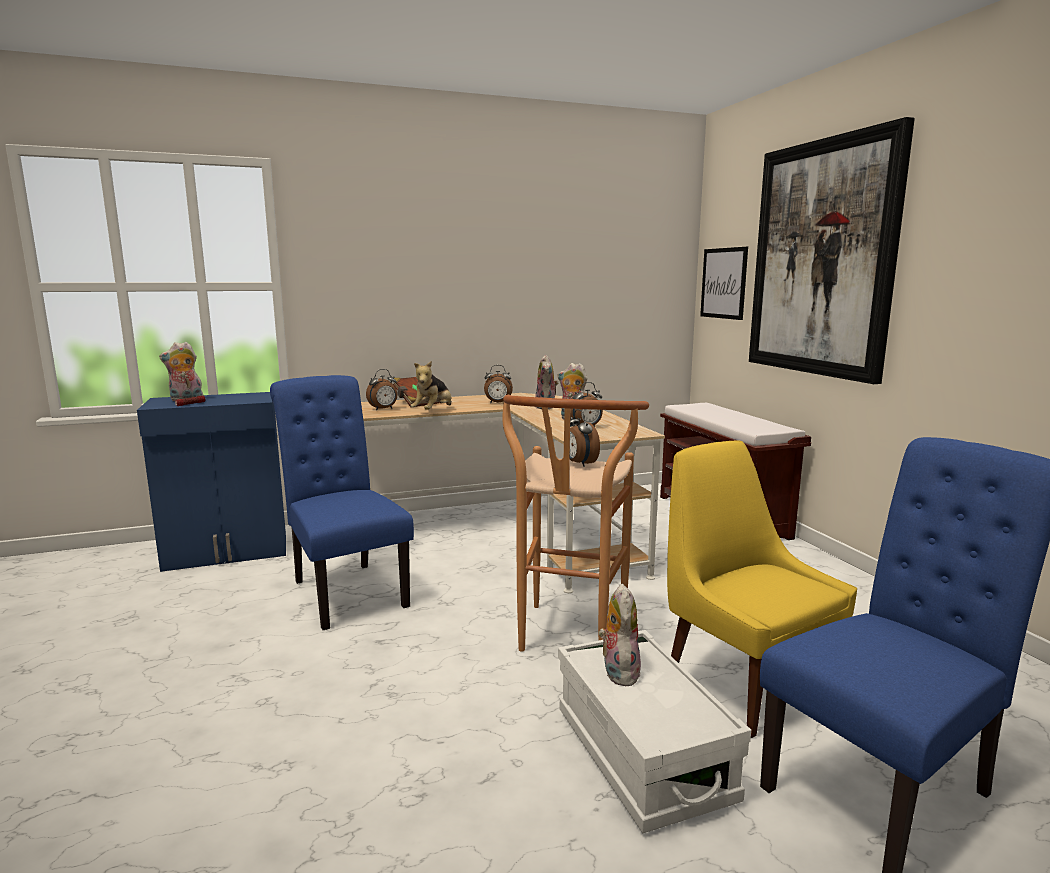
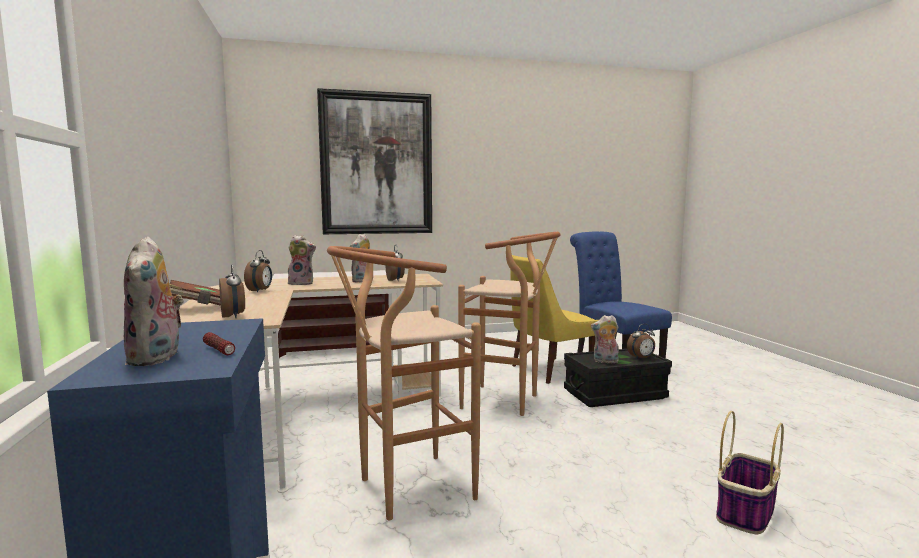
camera: 85 degrees left, 5 degrees down
blue chair [270,375,414,630] -> brown stool [327,246,481,520]
plush toy [411,361,451,410] -> none
white storage box [558,630,751,833] -> black storage box [564,349,672,407]
alarm clock [569,409,600,467] -> alarm clock moved to [627,324,655,359]
picture [700,247,748,320] -> none
none -> basket [716,411,784,534]

